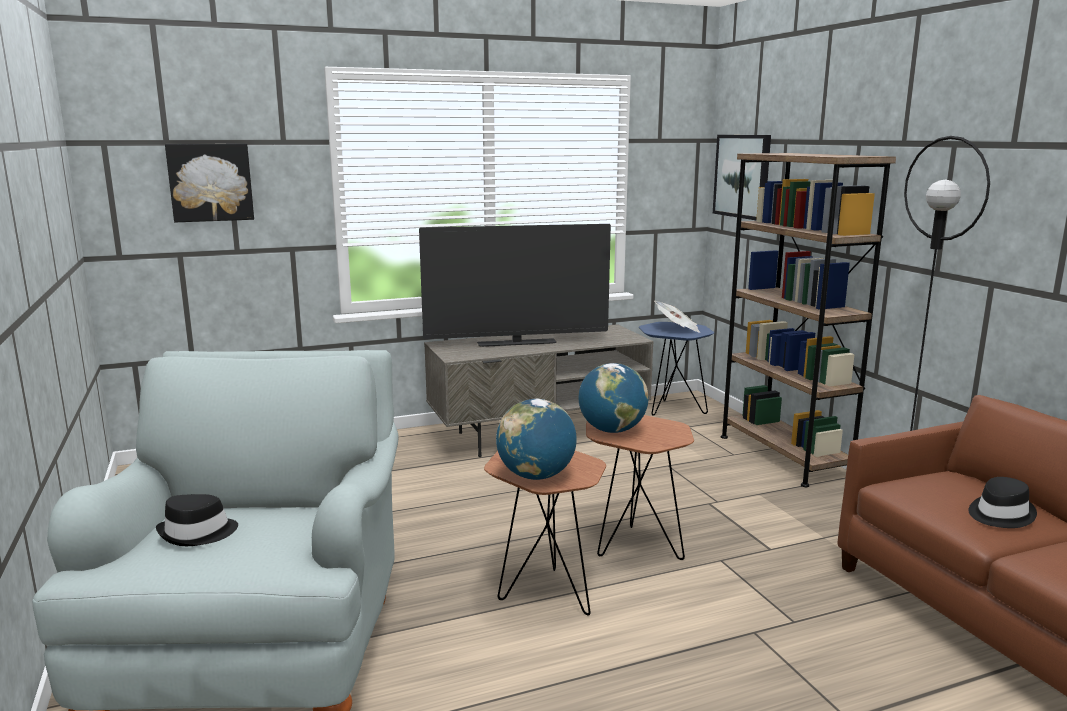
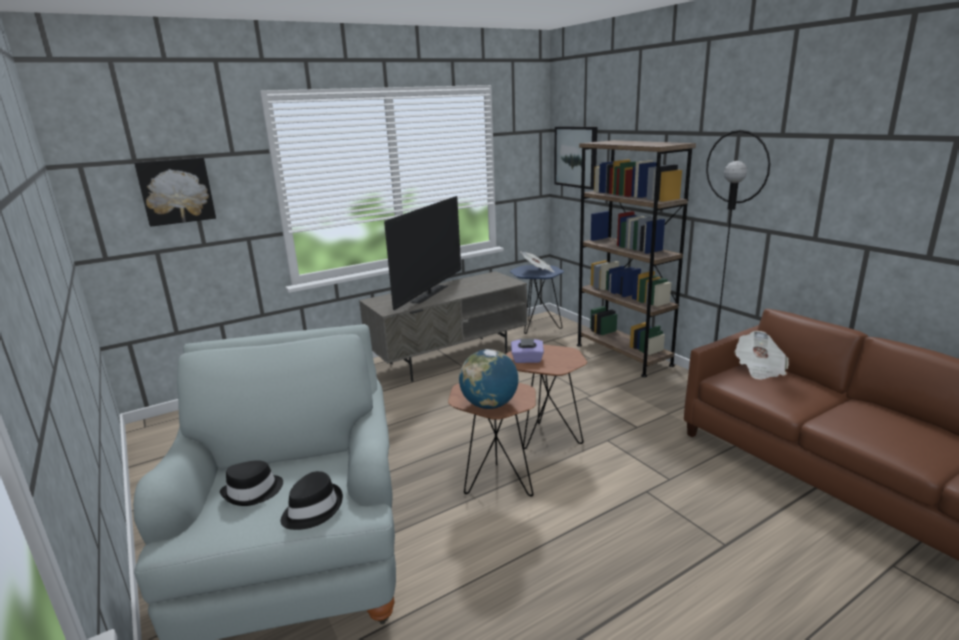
camera: 10 degrees left, 5 degrees up
television [419,224,611,347] -> television turned 45 degrees counterclockwise [384,196,461,310]
globe [579,363,648,433] -> purple tissue box [511,338,544,363]
black hat [968,477,1037,528] -> black hat moved to [281,471,343,530]
none -> newspaper [734,331,789,379]

